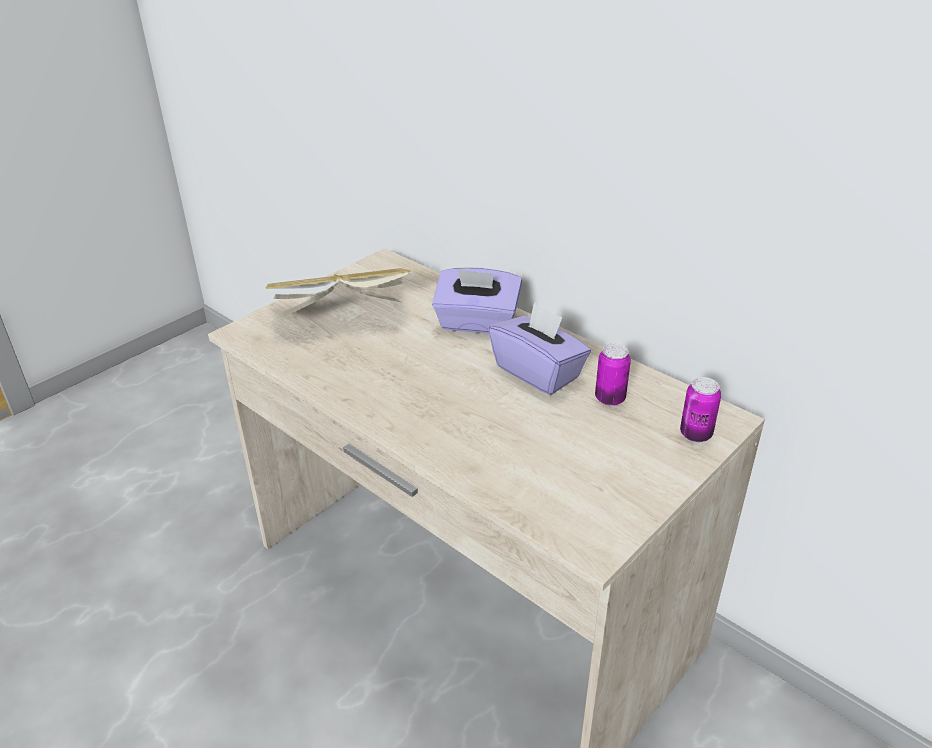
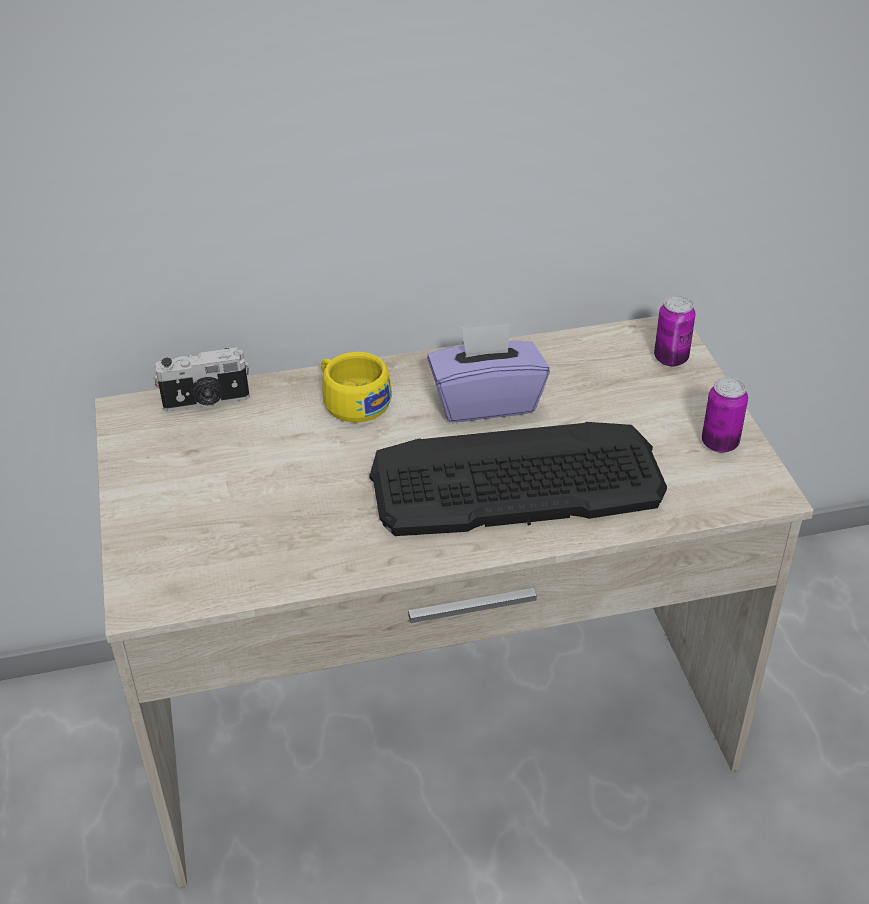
camera: 55 degrees left, 5 degrees up
book [266,268,411,318] -> none
purple tissue box [432,267,522,334] -> yellow cup [321,352,392,423]
can [595,344,631,406] -> can moved to [702,378,748,453]
none -> camera [154,348,250,412]
none -> keyboard [369,422,667,536]

